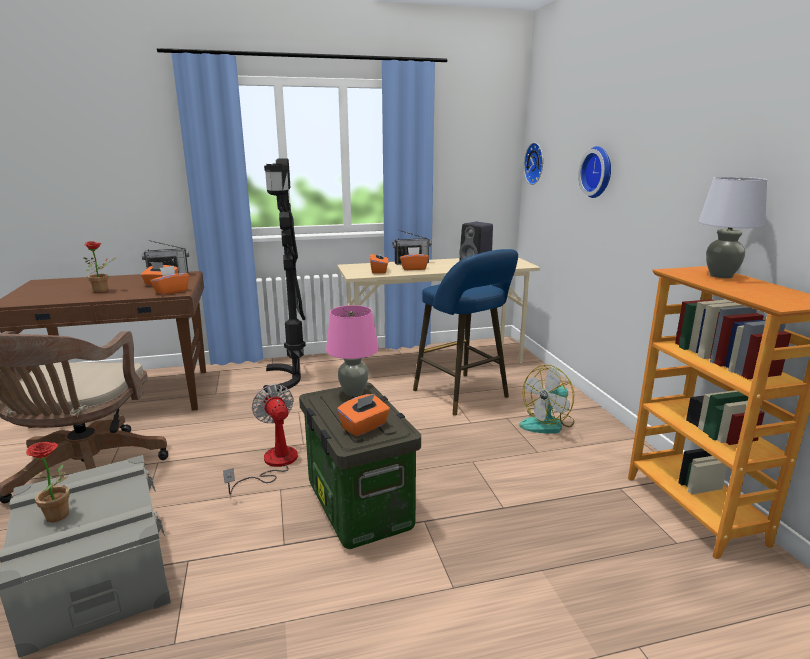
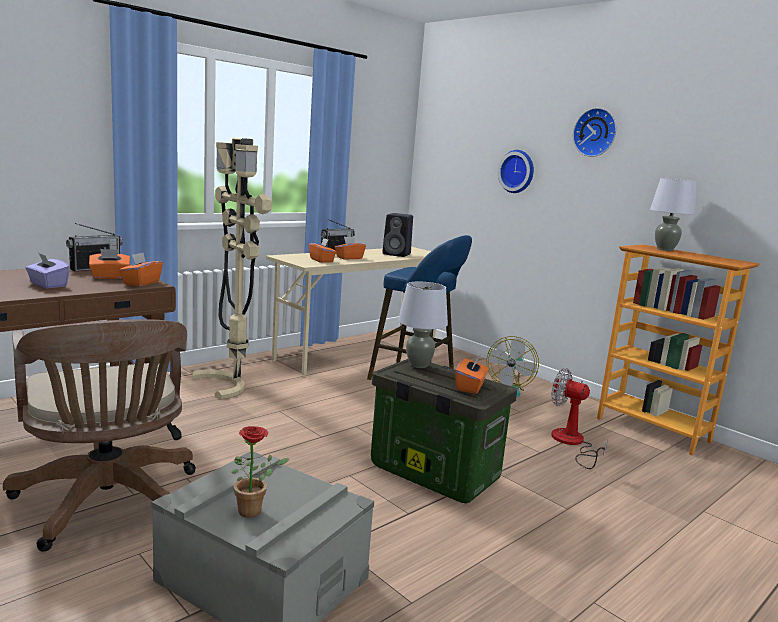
camera: 30 degrees left, 5 degrees down
potted plant [83,241,117,293] -> purple tissue box [25,253,70,289]
fan [223,384,298,495] -> fan moved to [551,368,608,469]
black floor lamp [263,159,306,393] -> beige floor lamp [192,138,272,399]
pink table lamp [326,305,379,397] -> grey table lamp [398,281,448,368]
wall clock [524,142,543,185] -> wall clock moved to [573,108,616,157]

